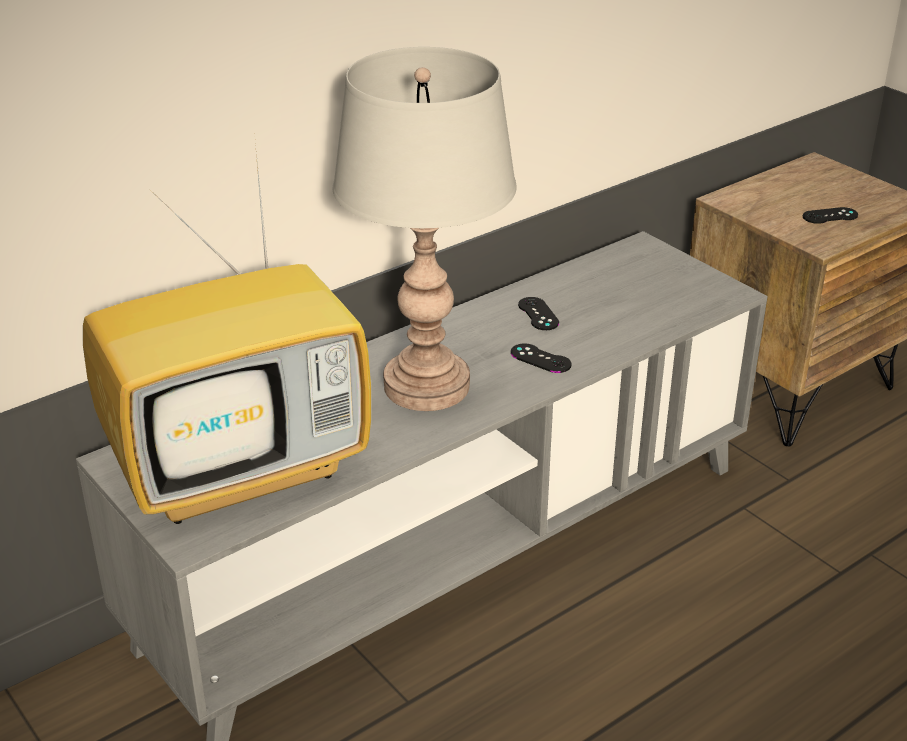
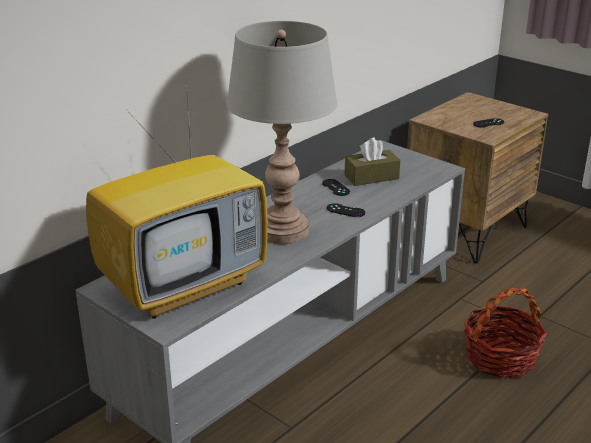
camera: 10 degrees left, 5 degrees down
none -> brown tissue box [345,138,400,186]
none -> basket [464,287,547,379]

